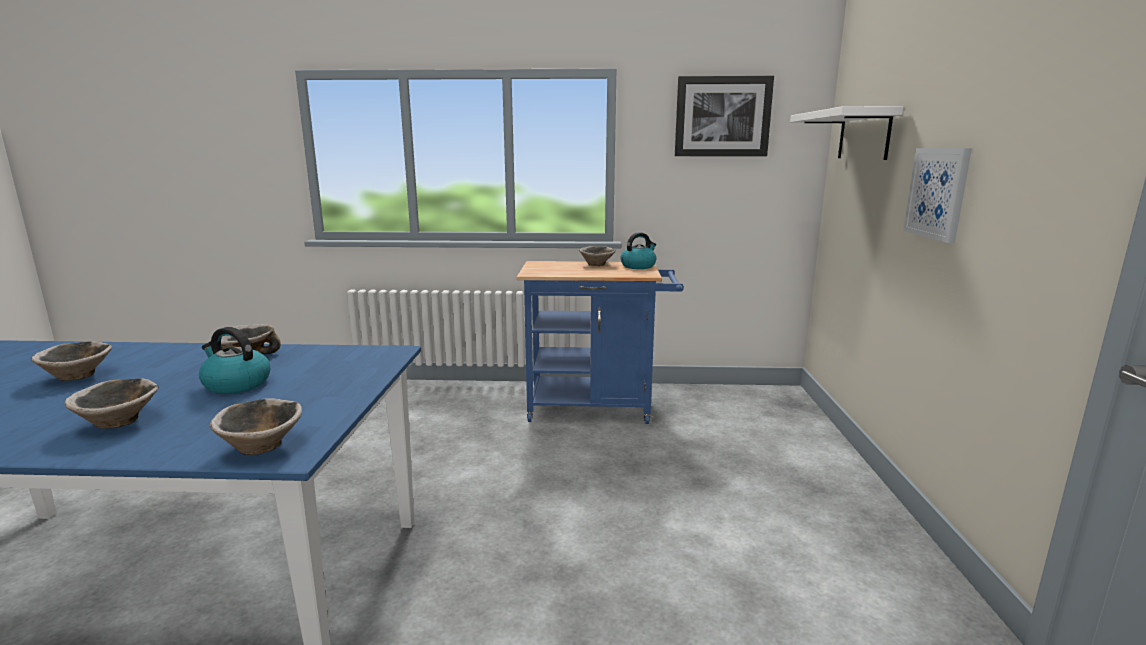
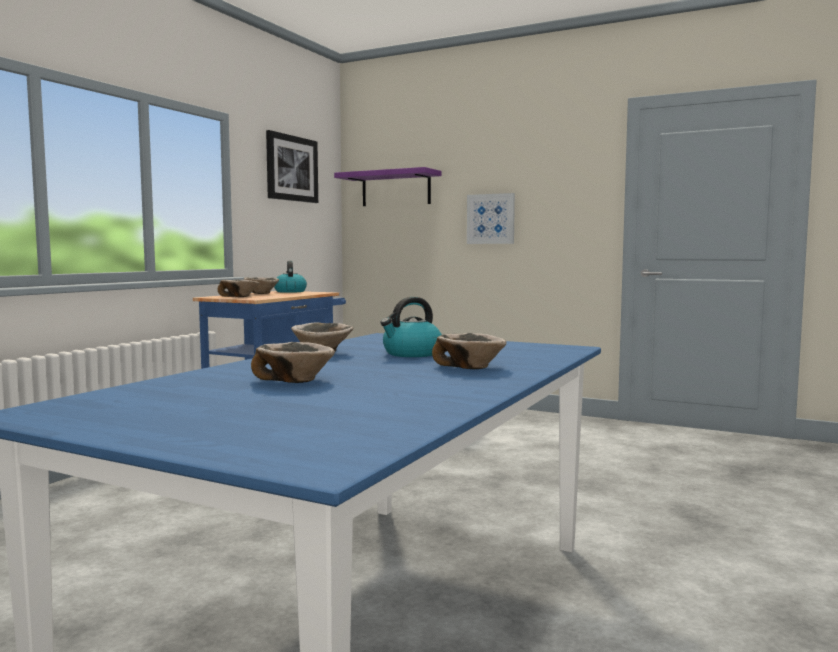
camera: 65 degrees left, 10 degrees down
bowl [210,398,302,455] -> bowl moved to [218,279,259,297]
white shelf [790,106,904,160] -> purple shelf [334,167,441,206]

